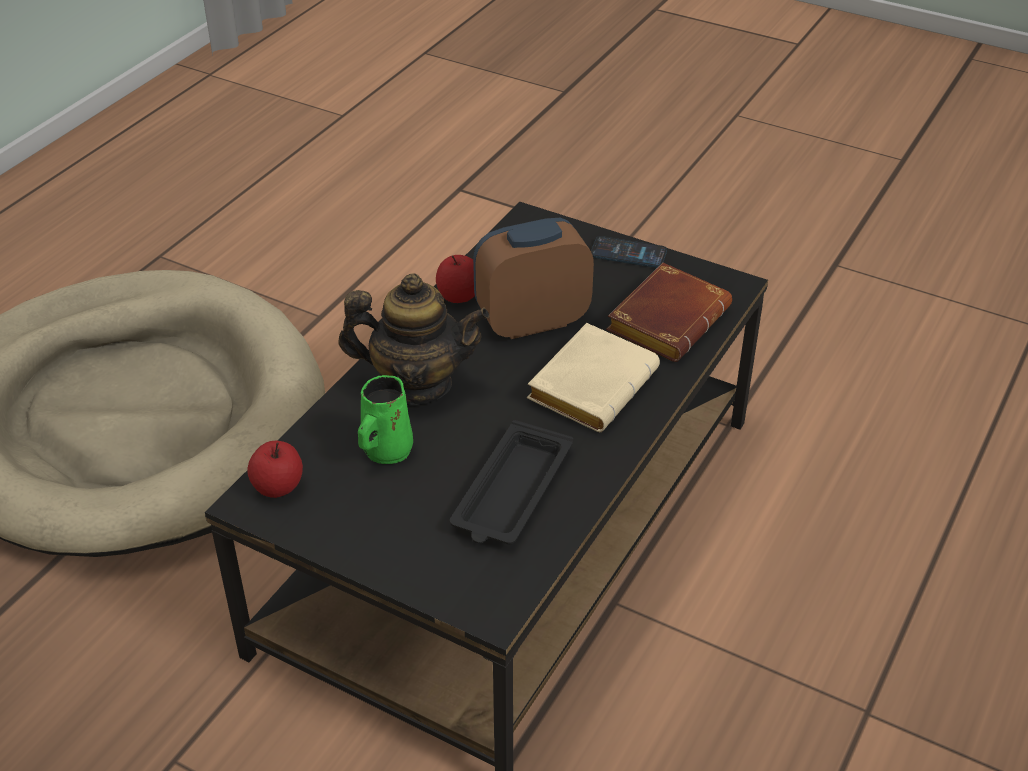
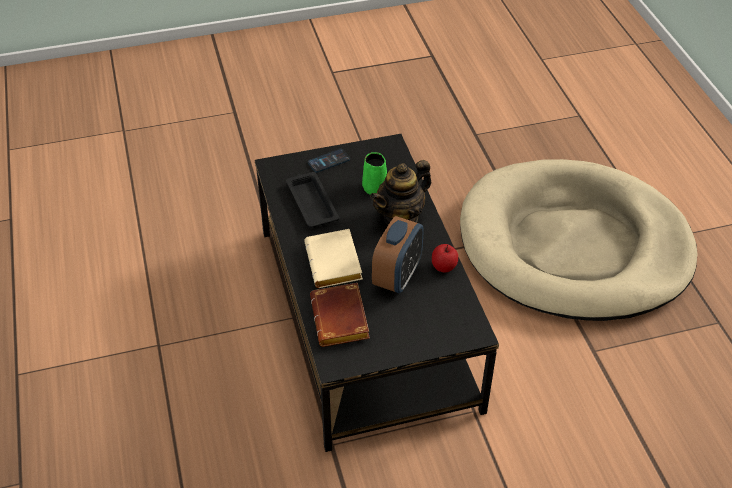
camera: 135 degrees right, 5 degrees up
apple [247,441,303,498] -> none
phone [591,236,667,268] -> phone moved to [308,149,350,173]

